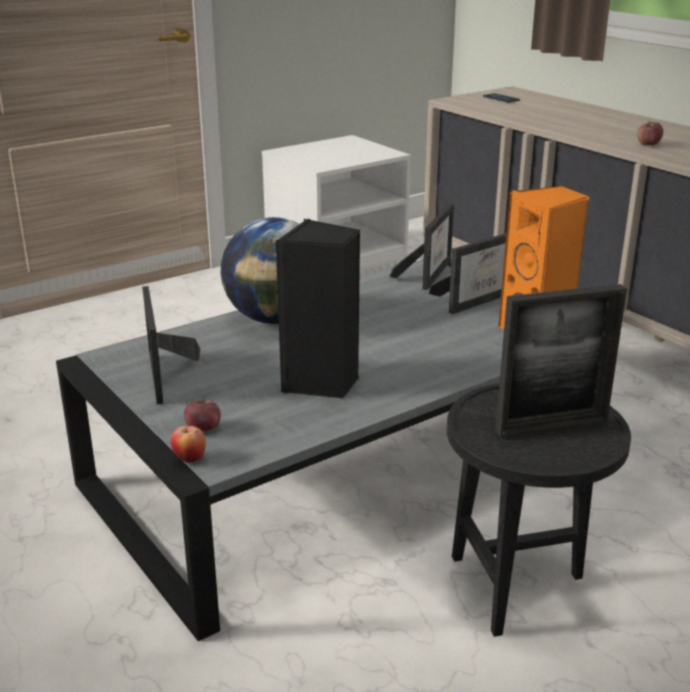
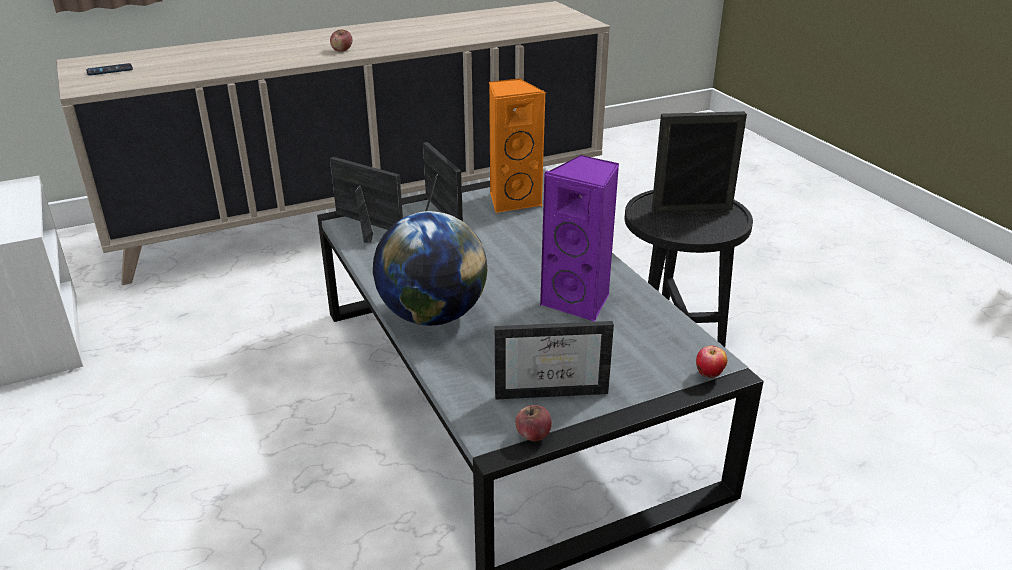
camera: 80 degrees left, 5 degrees up
apple [184,397,221,431] -> apple moved to [515,405,552,441]
black speaker [276,219,360,398] -> purple speaker [540,155,619,322]
picture frame [496,284,627,437] -> picture frame turned 90 degrees counterclockwise [652,111,747,213]

